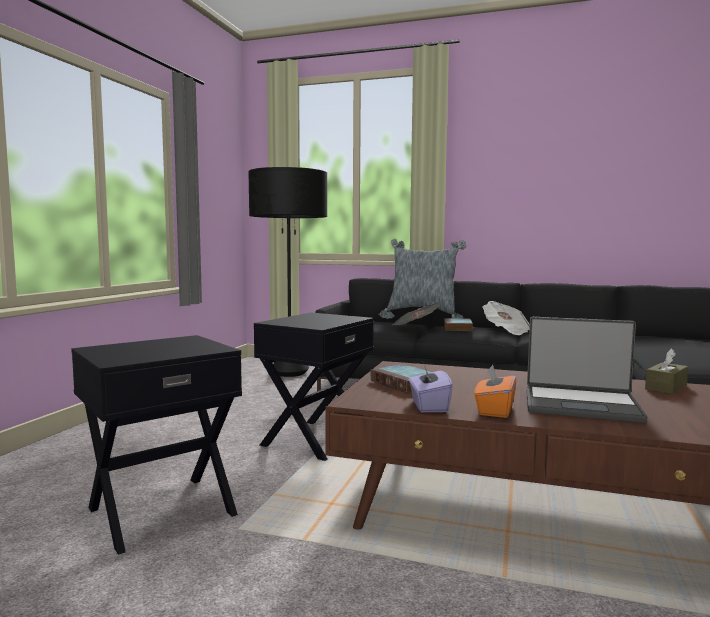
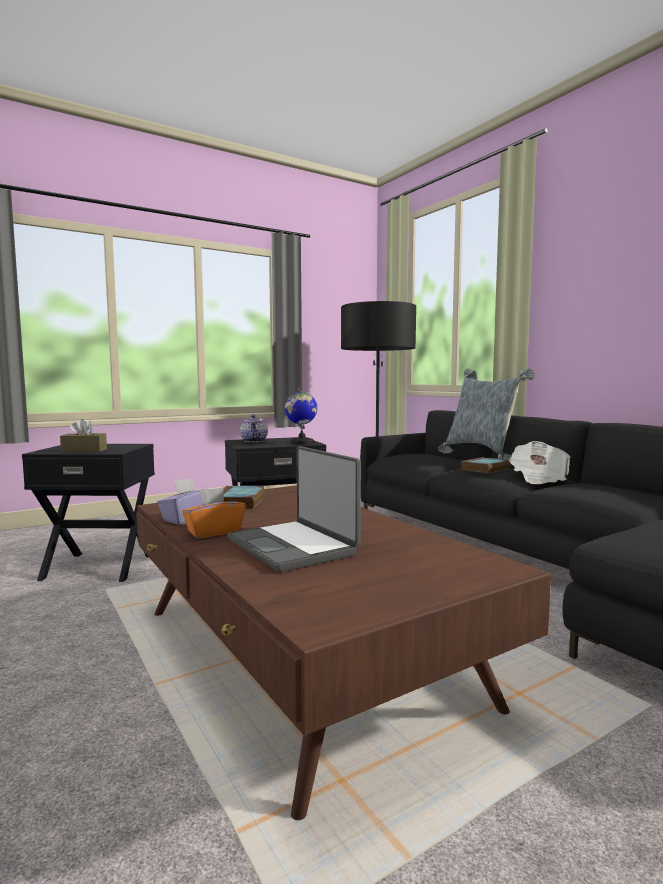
camera: 40 degrees right, 0 degrees up
newspaper [392,302,440,325] -> none
brown tissue box [645,349,688,394] -> brown tissue box moved to [60,419,107,452]
none -> teapot [240,415,268,442]
none -> globe [285,387,317,445]

